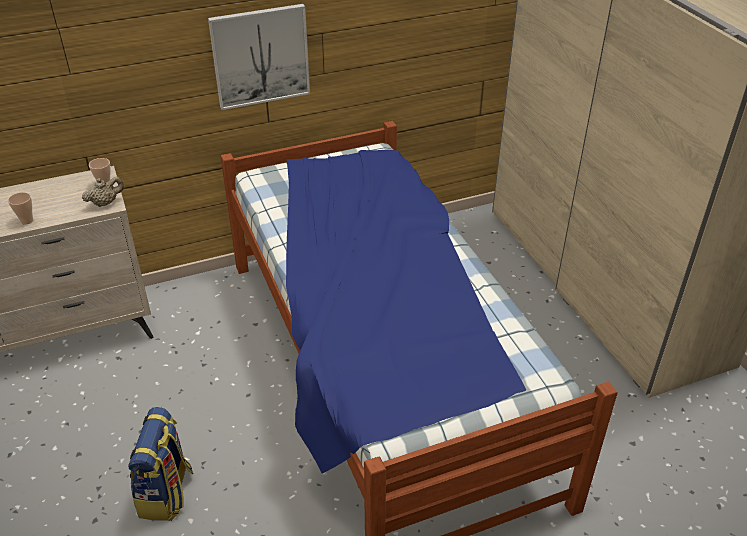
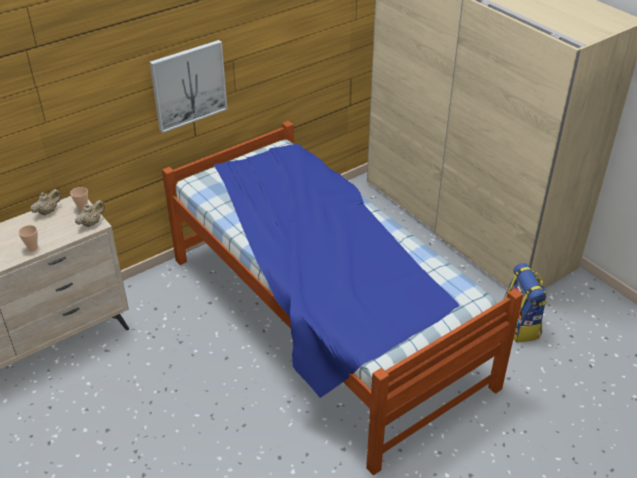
camera: 15 degrees left, 0 degrees up
backpack [128,407,194,521] -> backpack moved to [504,263,547,343]
none -> beige teapot [31,189,61,216]

